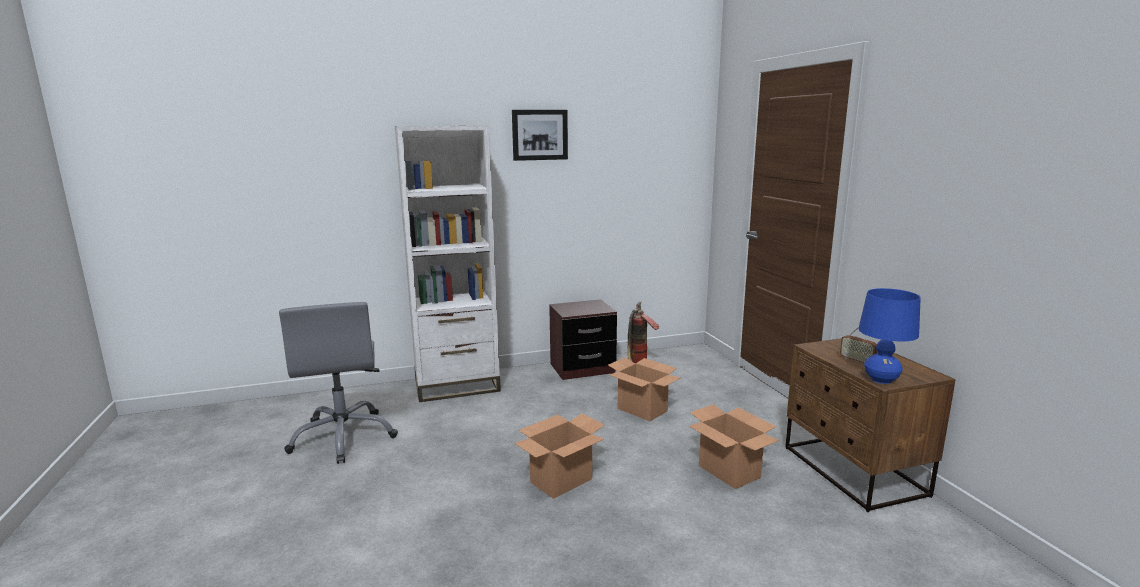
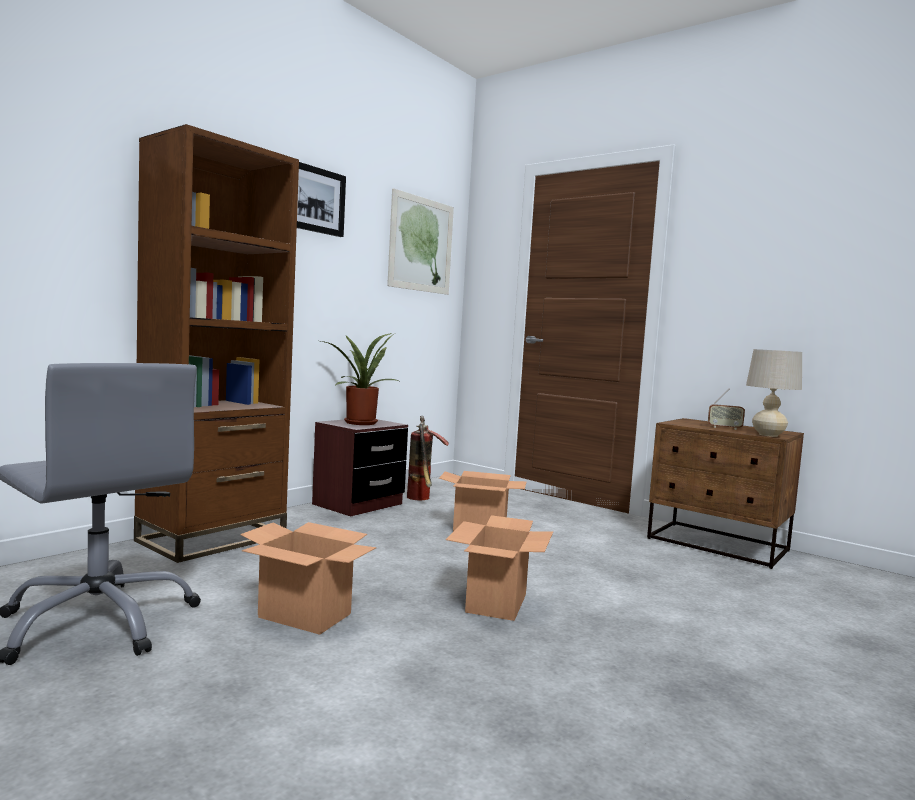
camera: 35 degrees left, 10 degrees down
white bookcase [395,126,501,402] -> brown bookcase [134,124,299,563]
cardboard box [689,404,779,489] -> cardboard box moved to [240,522,376,635]
blue table lamp [858,288,921,384] -> beige table lamp [746,349,802,437]
none -> potted plant [321,333,403,425]
none -> picture [387,188,454,295]

